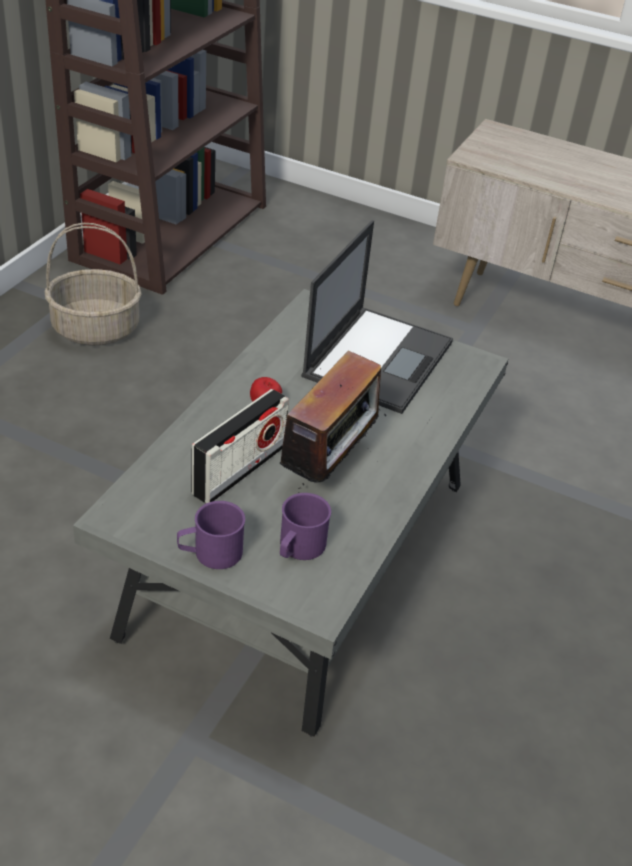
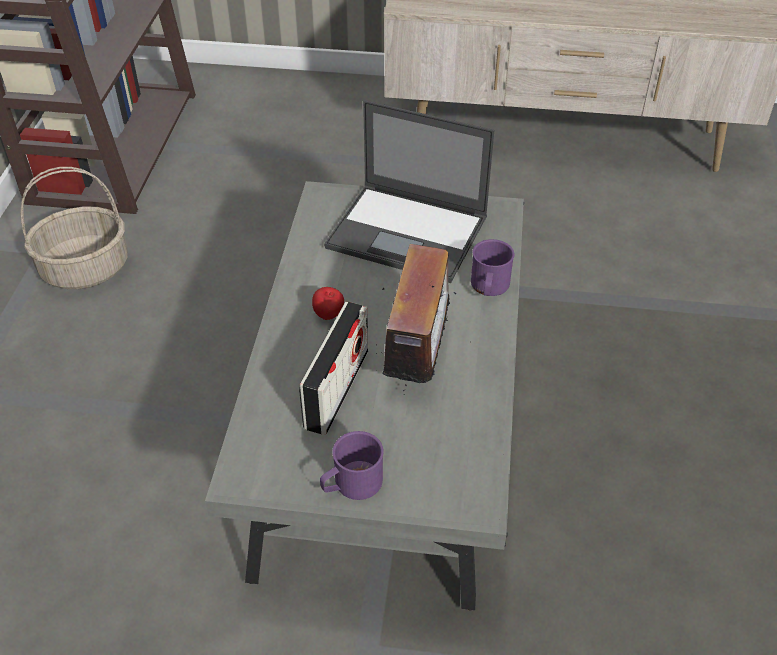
camera: 15 degrees left, 5 degrees up
purple mug [280,493,331,560] -> purple mug moved to [471,239,514,296]
laptop [301,220,453,414] -> laptop turned 105 degrees clockwise [324,100,494,283]

